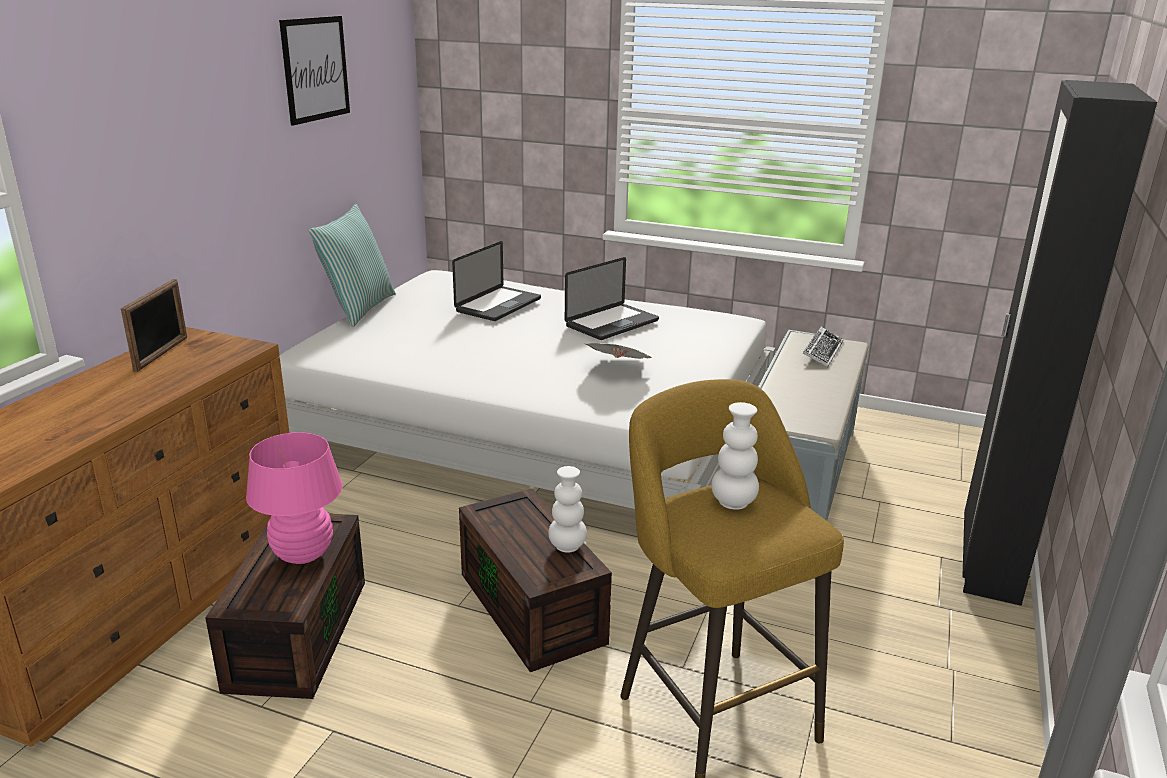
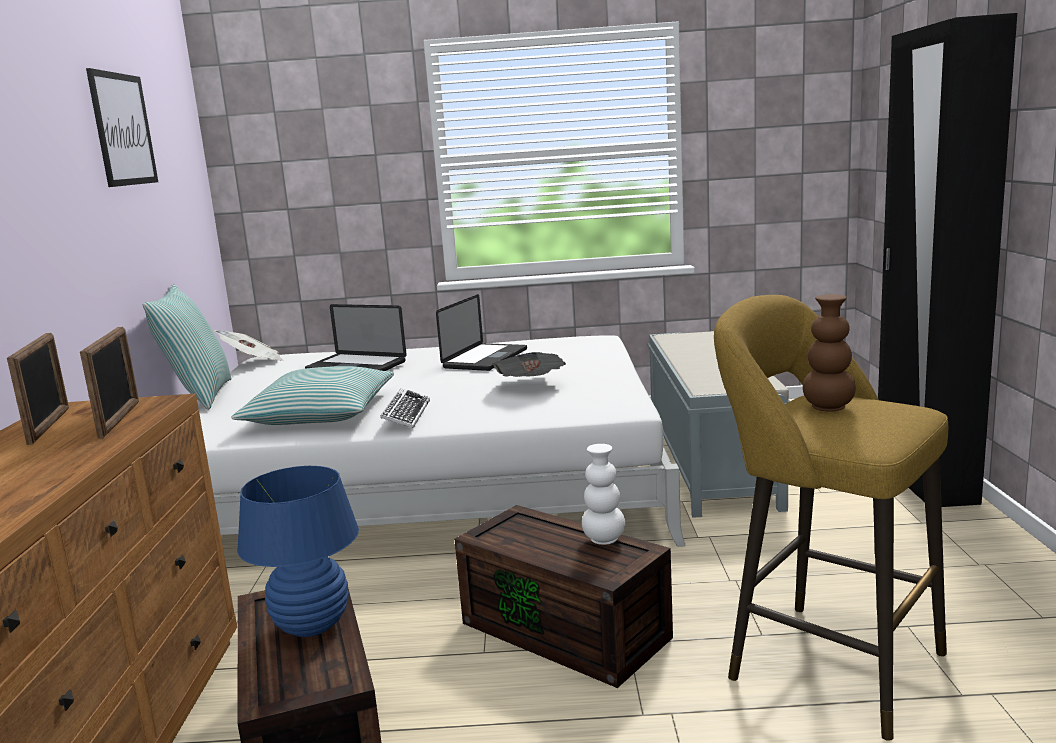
camera: 20 degrees left, 10 degrees down
pink table lamp [246,432,343,564] -> blue table lamp [237,466,359,637]
laptop [452,241,541,321] -> laptop turned 105 degrees clockwise [305,304,407,371]
white vase [711,402,759,510] -> brown vase [803,294,856,411]
keyboard [803,327,843,368] -> keyboard moved to [380,388,430,428]
none -> picture frame [80,326,139,439]
none -> newspaper [214,330,284,361]
none -> pillow [231,366,394,425]

